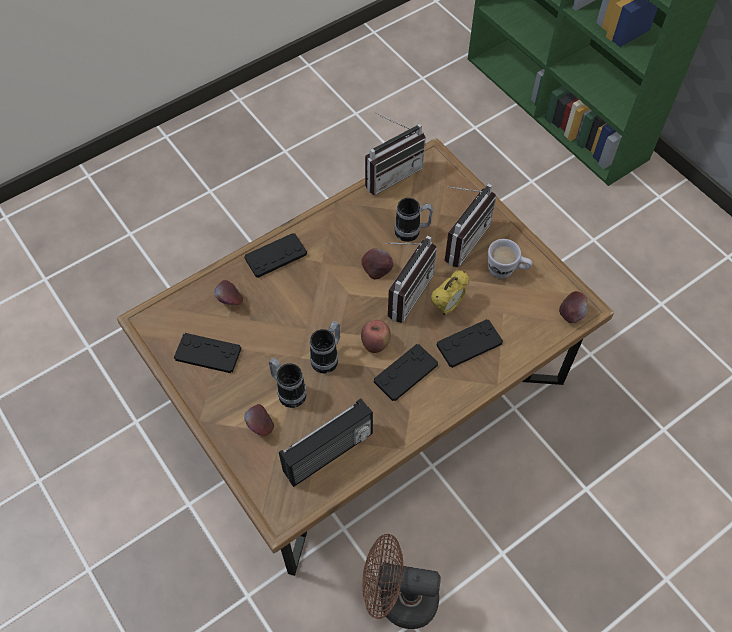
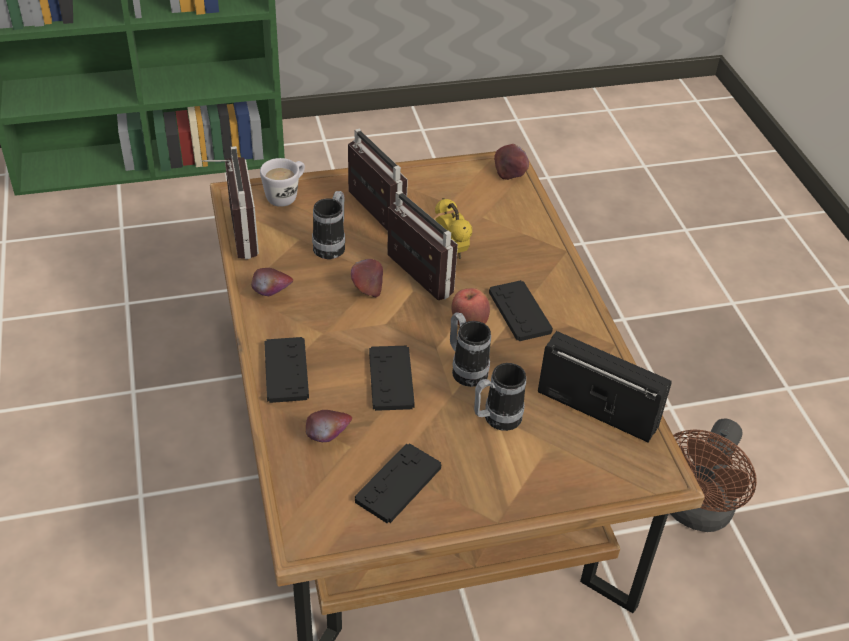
camera: 70 degrees left, 15 degrees down
apple [244,404,274,436] -> apple moved to [251,268,293,296]
radio [279,398,373,487] -> radio turned 45 degrees counterclockwise [538,331,672,443]
black game controller [436,319,503,368] -> black game controller moved to [369,346,415,411]
white mug [488,239,532,278] -> white mug moved to [260,158,305,207]

